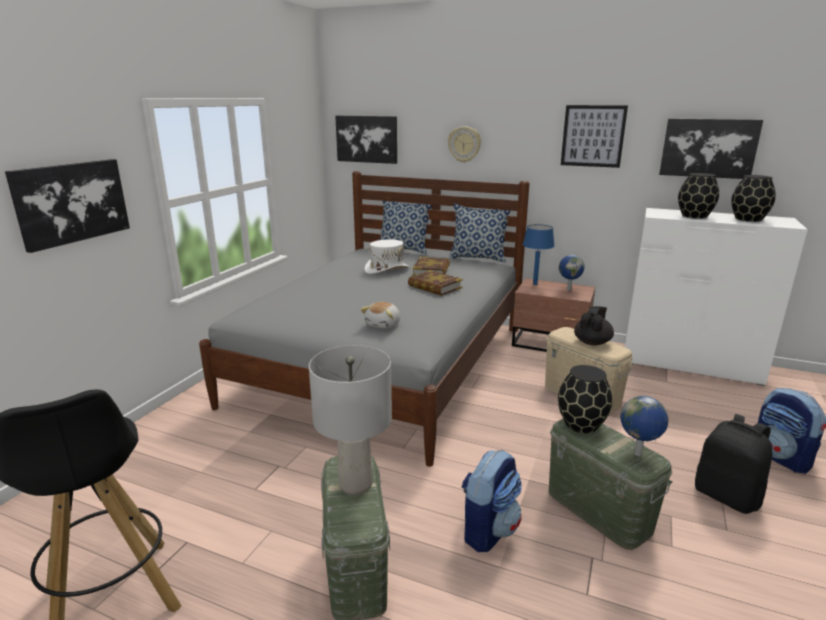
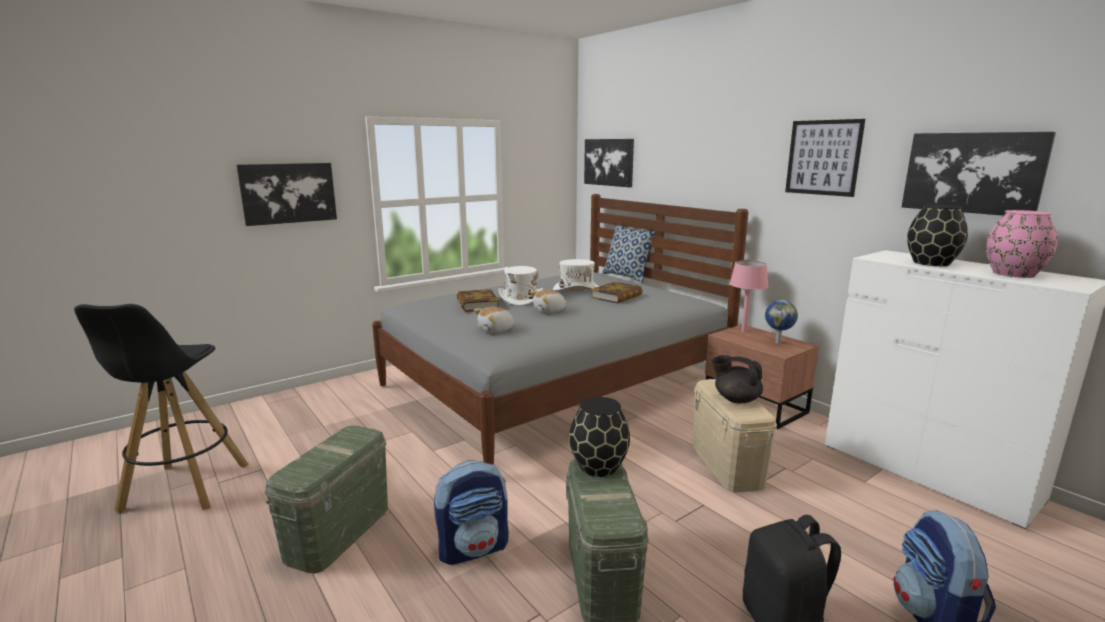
camera: 30 degrees right, 5 degrees down
grey table lamp [309,345,392,495] -> none
book [408,270,463,296] -> book moved to [457,289,499,312]
wall clock [448,126,481,163] -> none
pillow [449,203,510,263] -> none
blue table lamp [523,224,554,285] -> pink table lamp [729,260,769,332]
black teapot [574,306,614,345] -> black teapot turned 120 degrees counterclockwise [712,355,763,403]
globe [620,396,668,456] -> none
black vase [731,175,776,222] -> pink vase [986,210,1057,278]
none -> white hat [498,266,543,306]
none -> plush toy [530,290,567,313]

